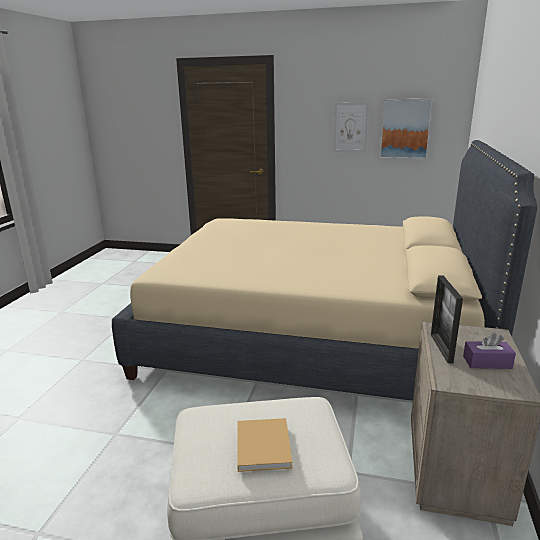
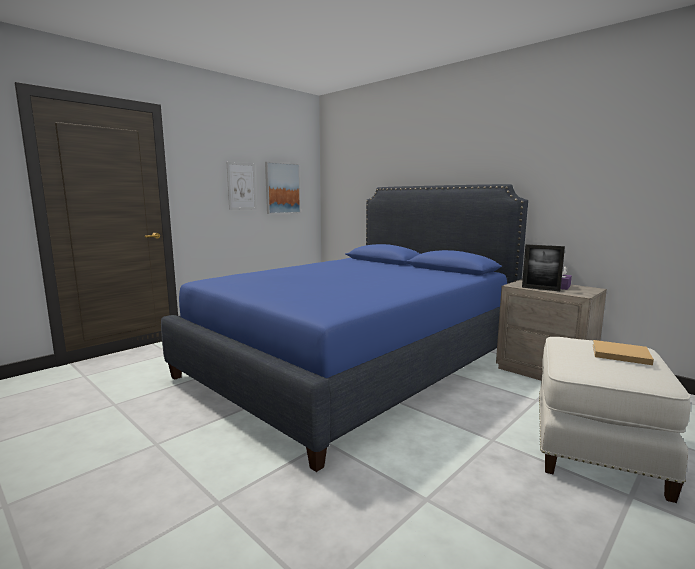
camera: 60 degrees left, 10 degrees down
beige bed [112,140,537,401] -> blue bed [161,184,528,472]

